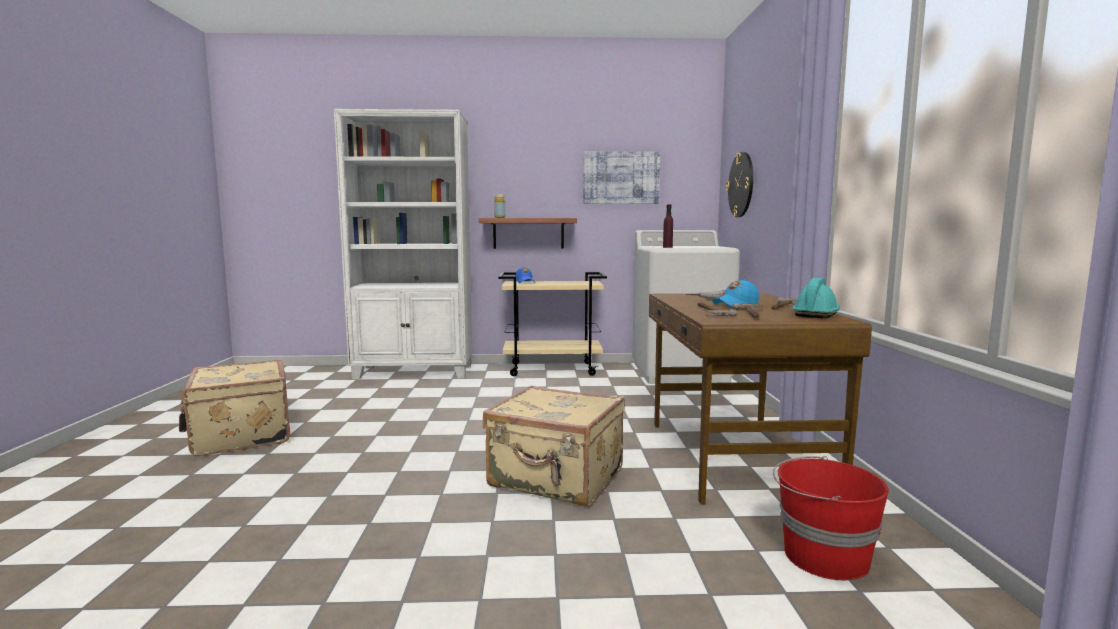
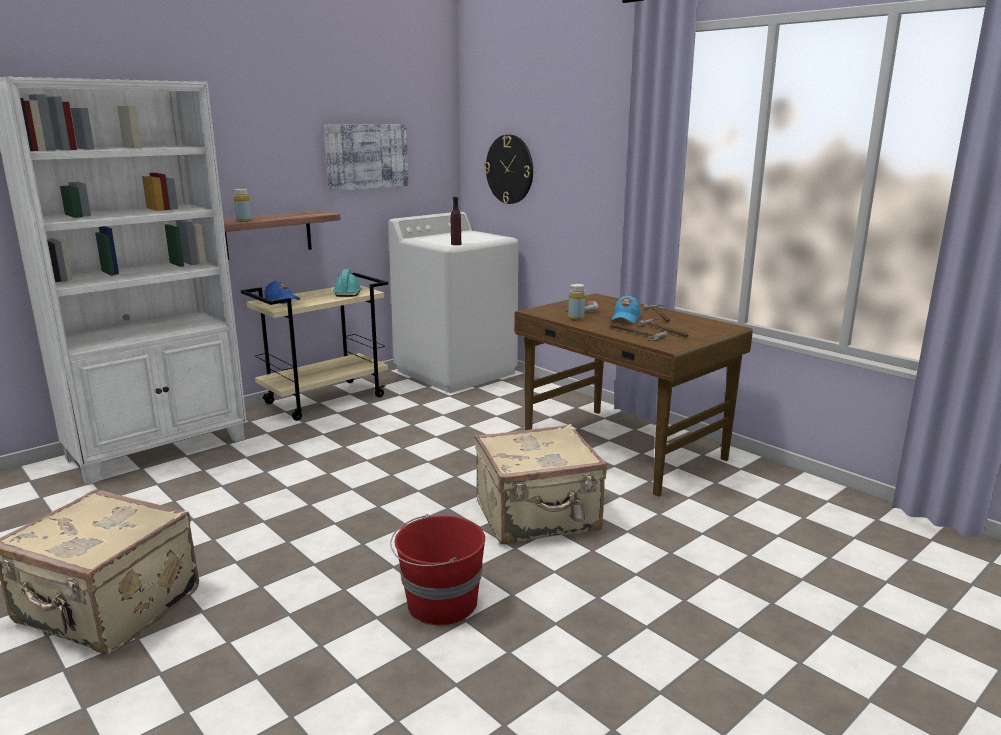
camera: 40 degrees left, 10 degrees up
red bucket [773,456,889,580] -> red bucket moved to [390,514,485,625]
turquoise hard hat [792,278,840,319] -> turquoise hard hat moved to [333,269,362,297]
none -> yellow bottle [568,284,585,320]

